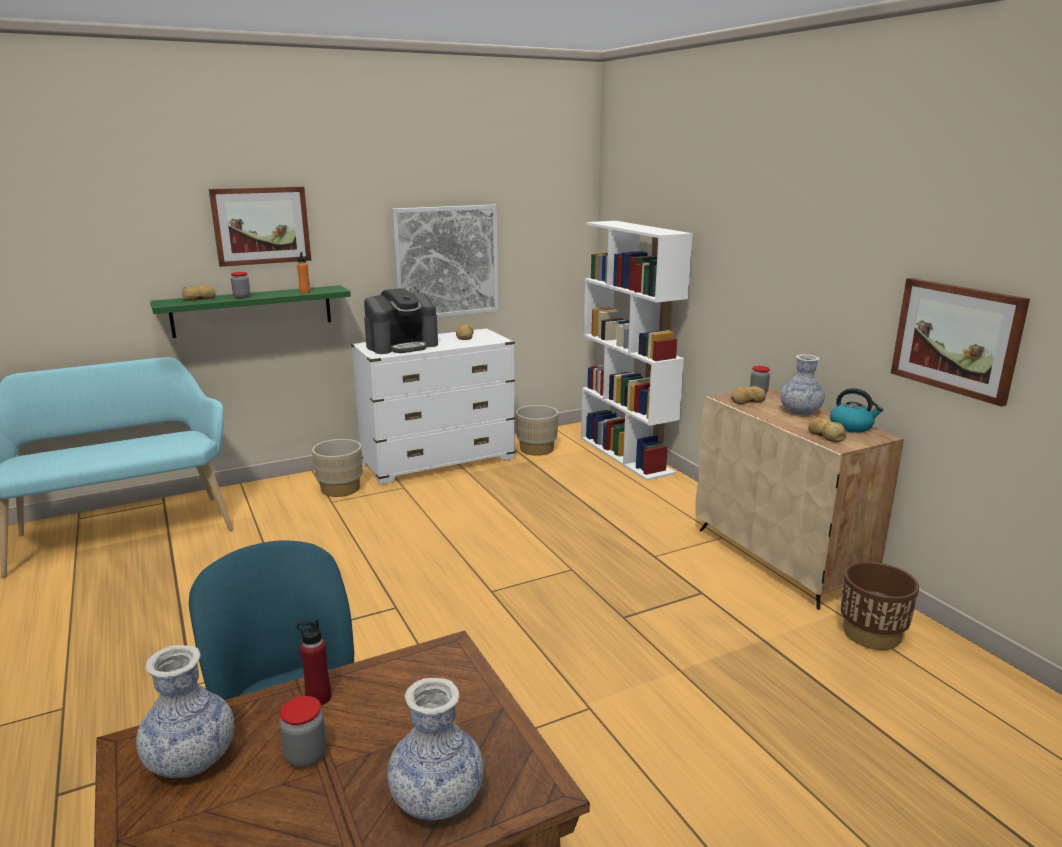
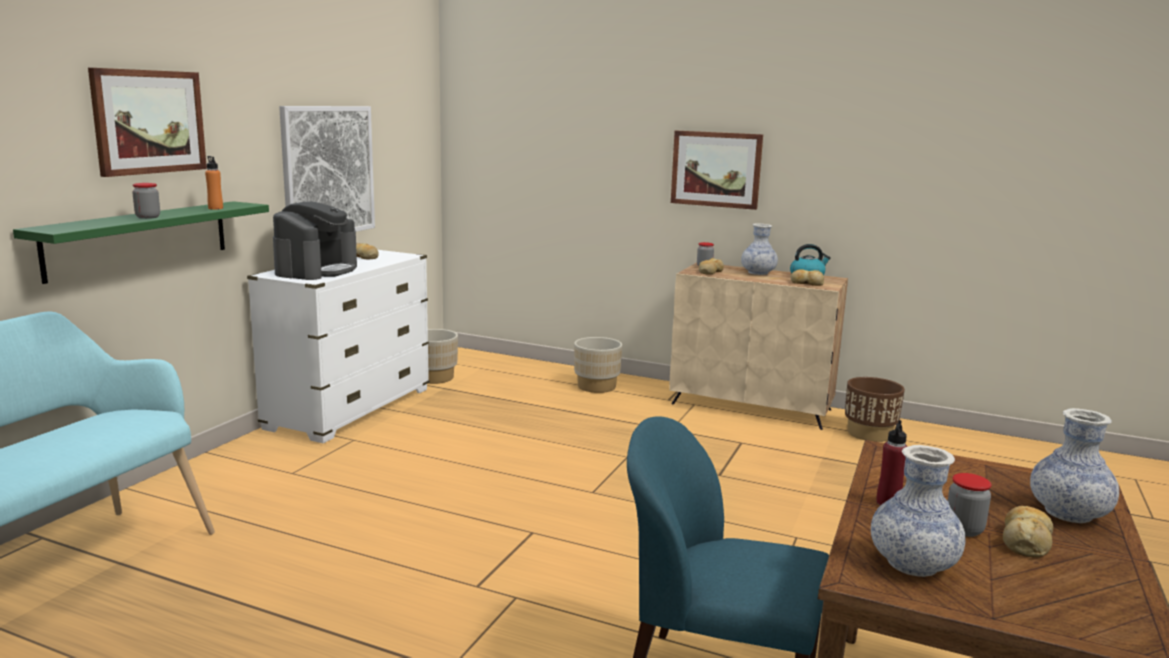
camera: 40 degrees left, 5 degrees down
bread [182,285,216,301] -> bread moved to [1003,506,1054,558]
beige planter [312,439,363,497] -> beige planter moved to [574,337,622,393]
white bookcase [581,221,693,481] -> none
picture [891,278,1030,407] -> picture moved to [671,131,763,210]

